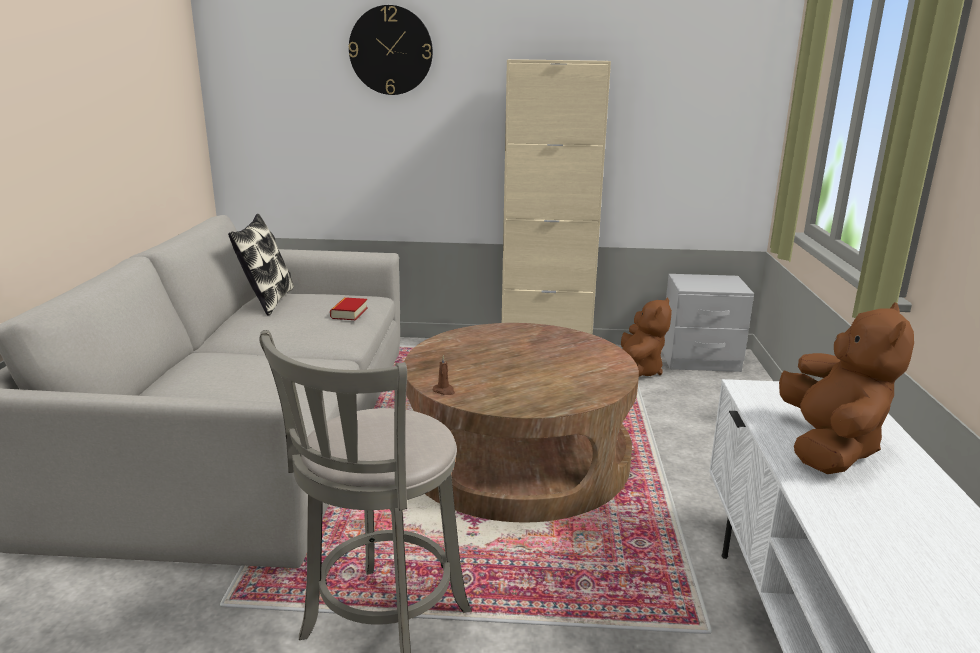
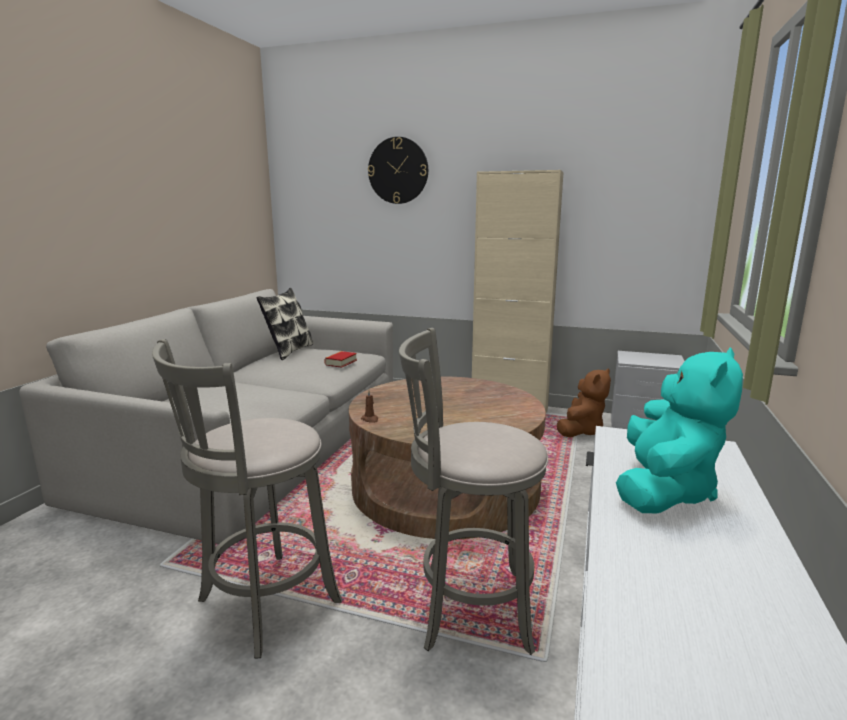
camera: 15 degrees right, 5 degrees down
brown plush toy [779,302,914,474] -> turquoise plush toy [616,348,743,513]
none -> grey stool [399,328,548,655]

